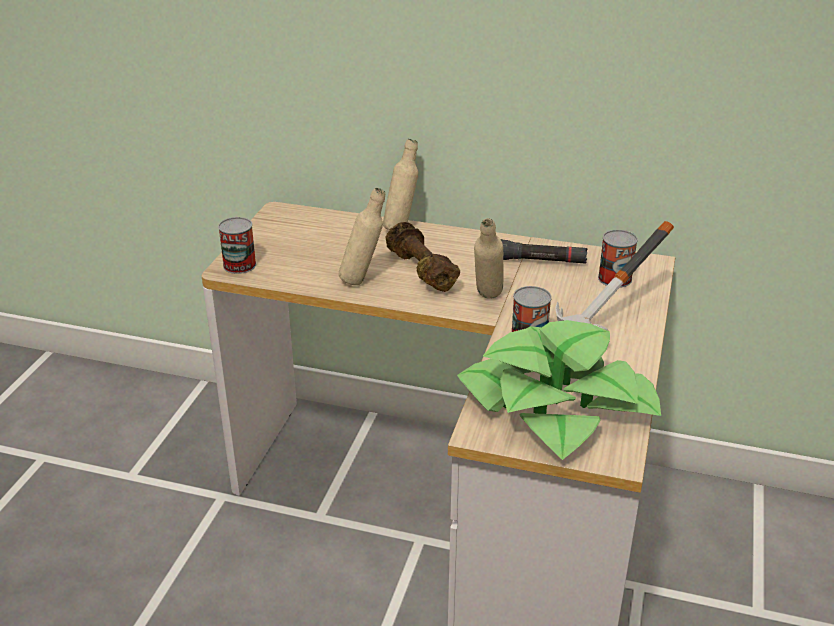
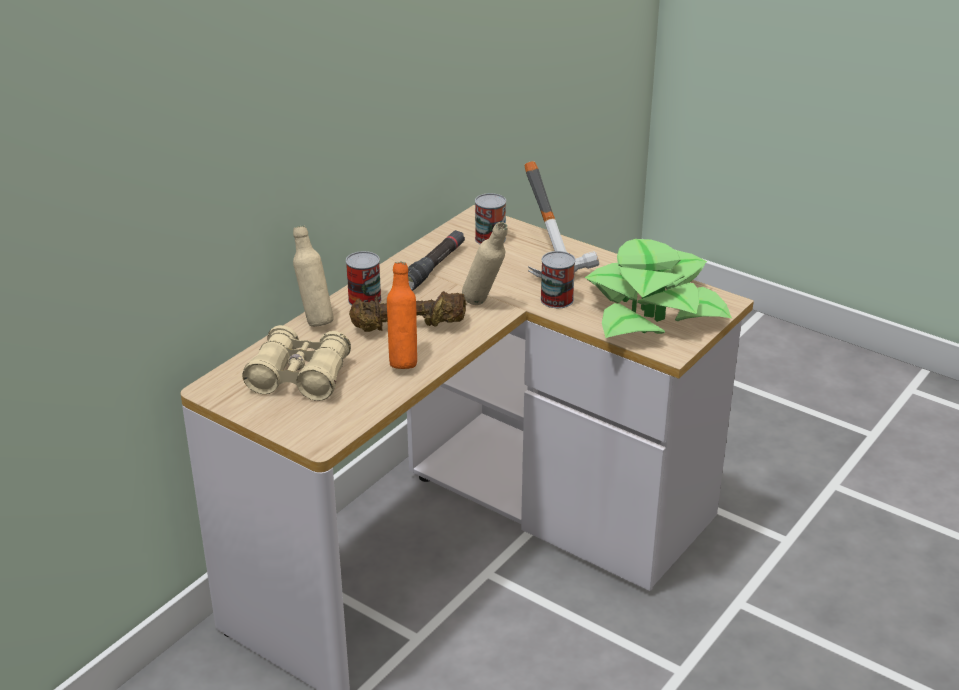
camera: 70 degrees left, 0 degrees up
can [218,217,256,274] -> can moved to [346,251,382,306]
beige bottle [339,188,385,285] -> orange bottle [387,262,417,369]
none -> beige binoculars [242,325,351,401]

